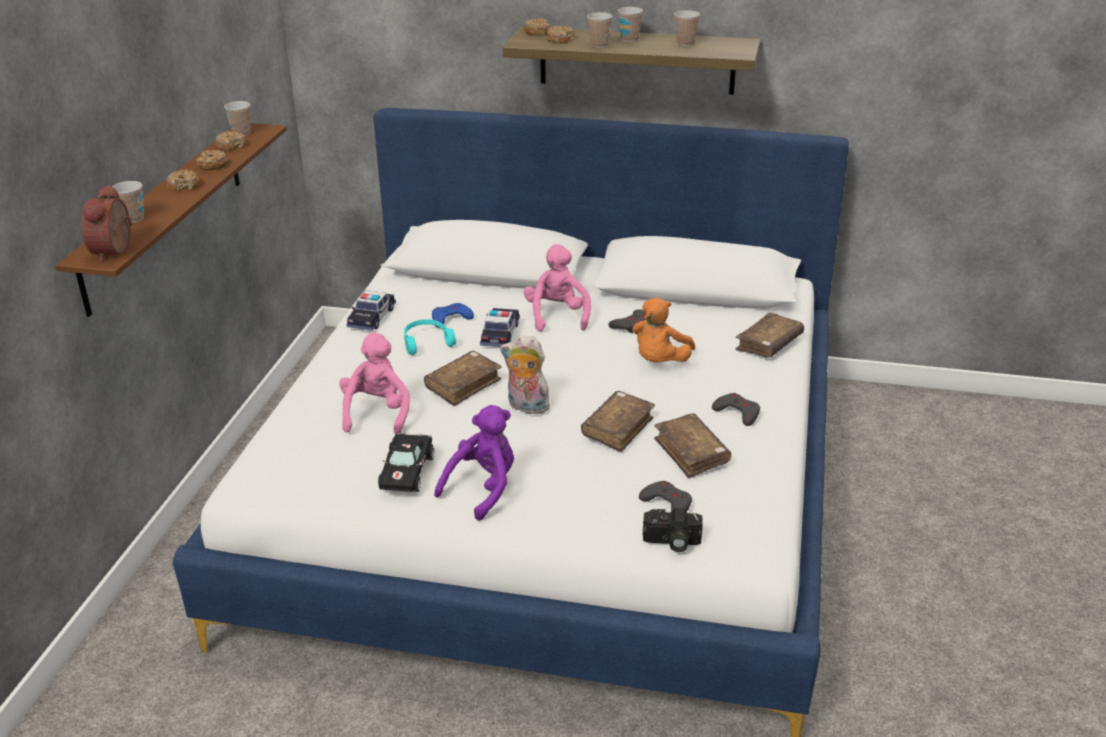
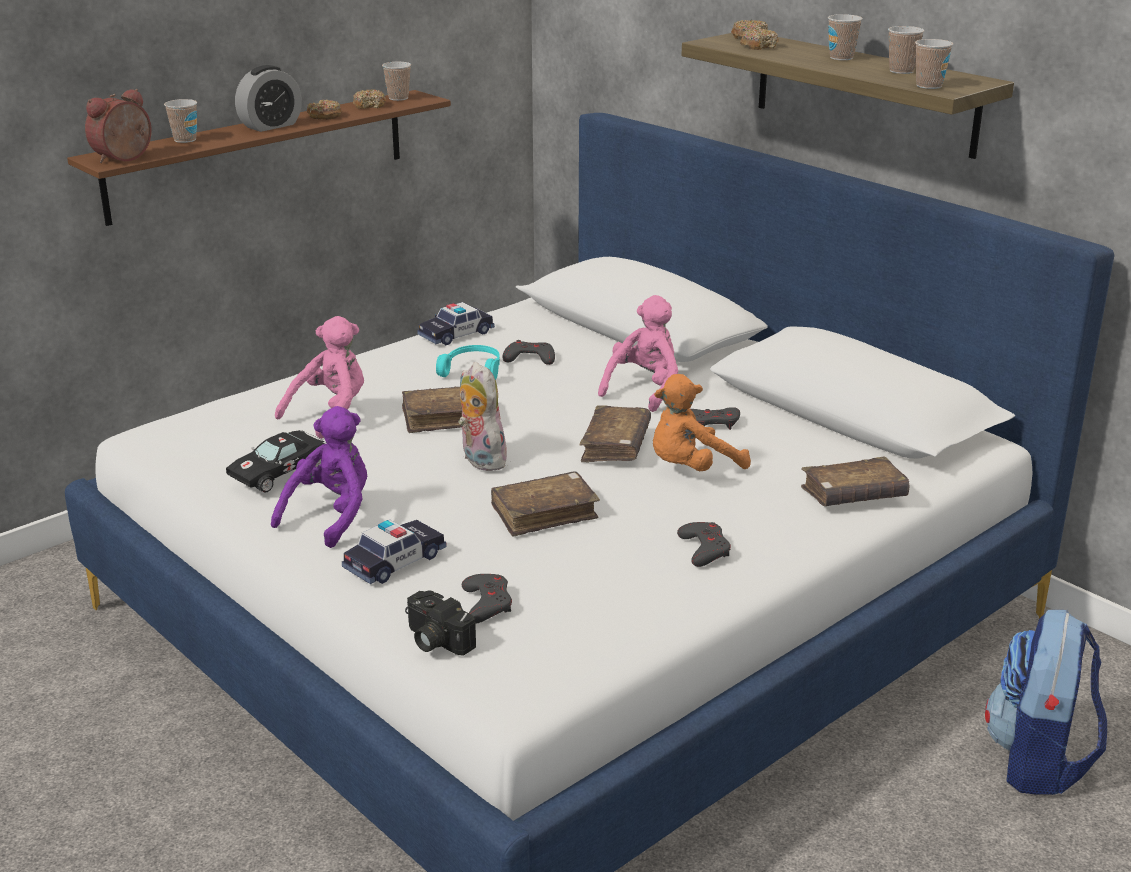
camera: 35 degrees right, 5 degrees down
donut [167,170,199,192] -> alarm clock [235,65,302,132]
blue game controller [432,303,474,328] -> grey game controller [503,340,555,365]
purple plush toy [434,405,514,521] -> purple plush toy turned 45 degrees counterclockwise [271,406,367,548]
toy car [480,308,520,347] -> toy car moved to [342,520,447,584]
cup [587,12,613,48] -> cup moved to [915,39,953,89]
brown book [654,413,731,478] -> brown book moved to [580,405,651,462]
none -> backpack [985,610,1107,795]

